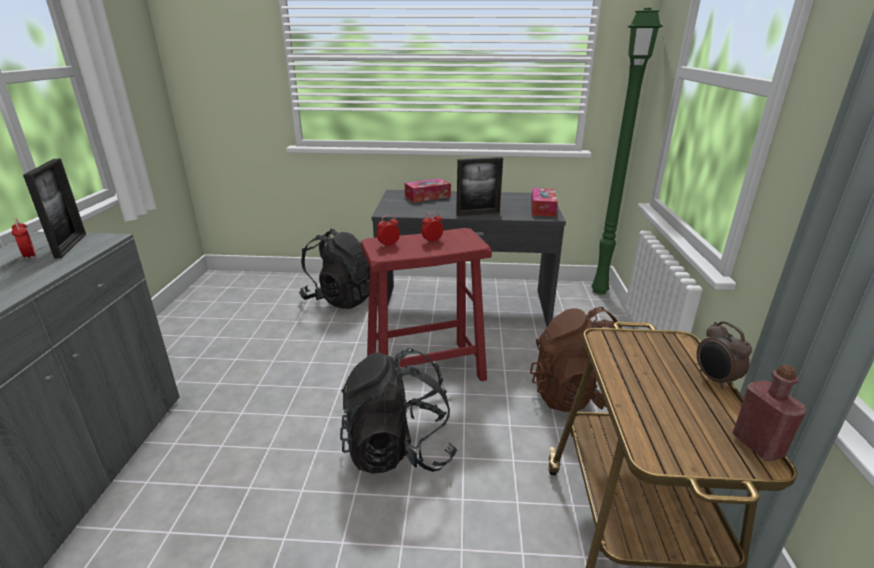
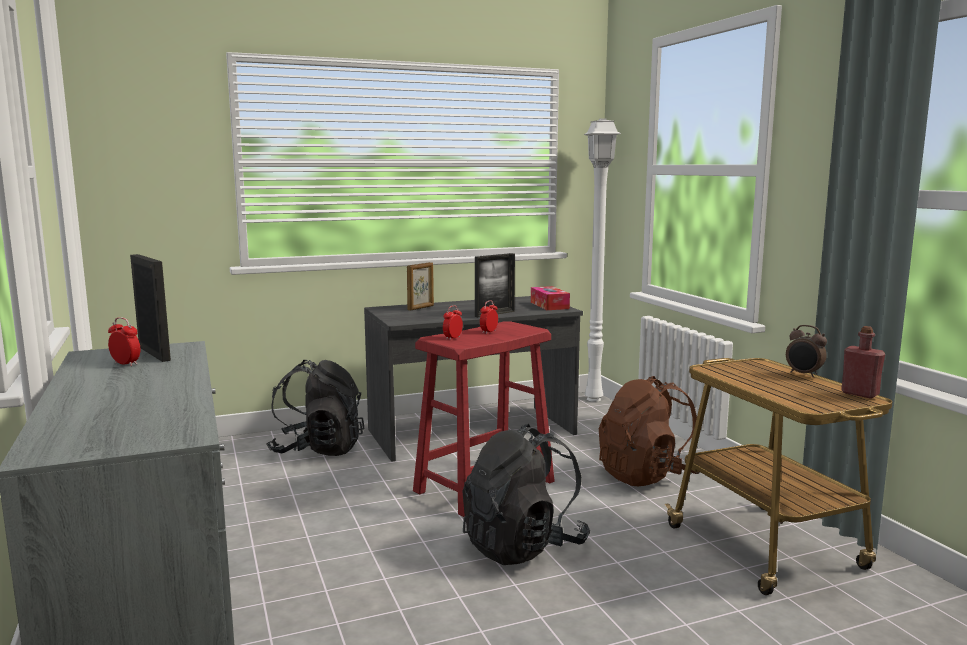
camera: 25 degrees left, 15 degrees down
tissue box [405,178,451,202] -> picture frame [407,262,434,311]
green floor lamp [591,8,663,295] -> white floor lamp [584,118,621,402]

